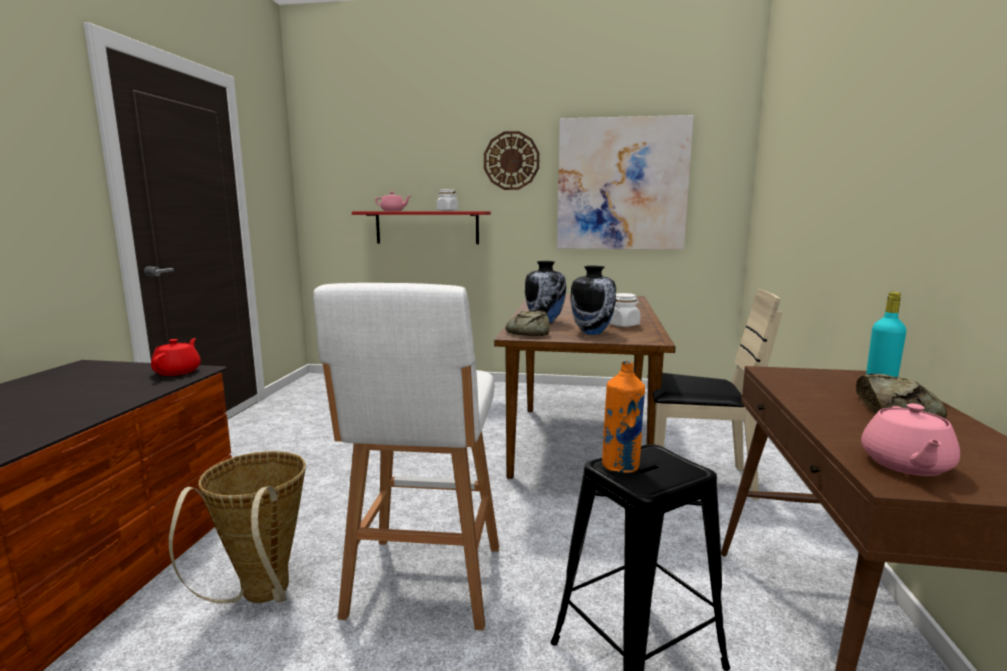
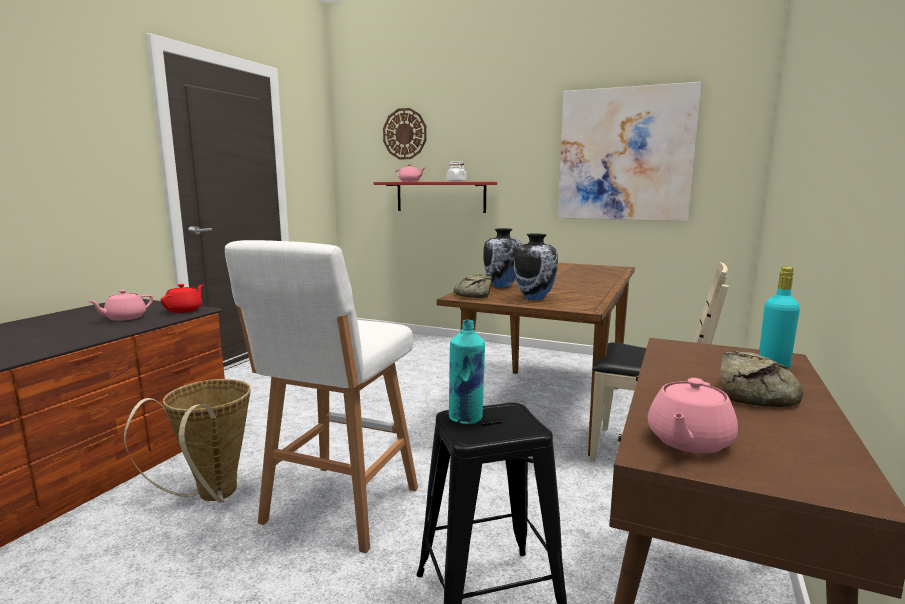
camera: 15 degrees right, 0 degrees up
wall clock [484,131,539,190] -> wall clock moved to [383,108,427,159]
orange bottle [602,361,645,473] -> turquoise bottle [449,320,485,424]
white jar [609,293,641,327] -> none
none -> pink teapot [87,290,153,321]

